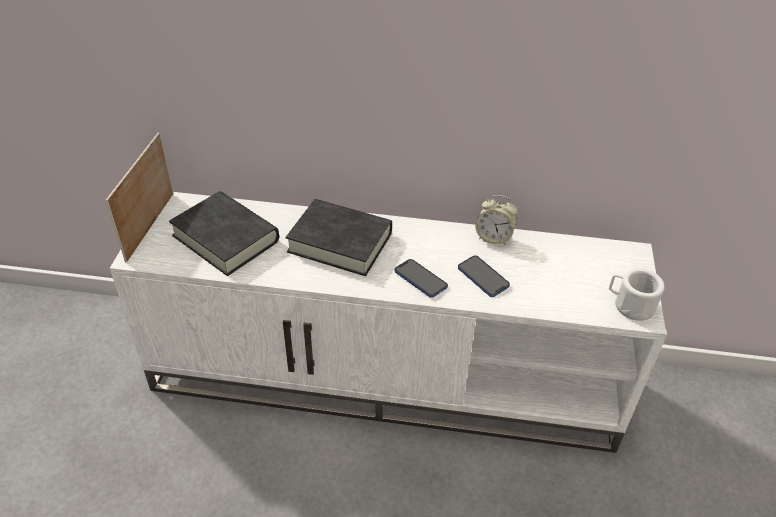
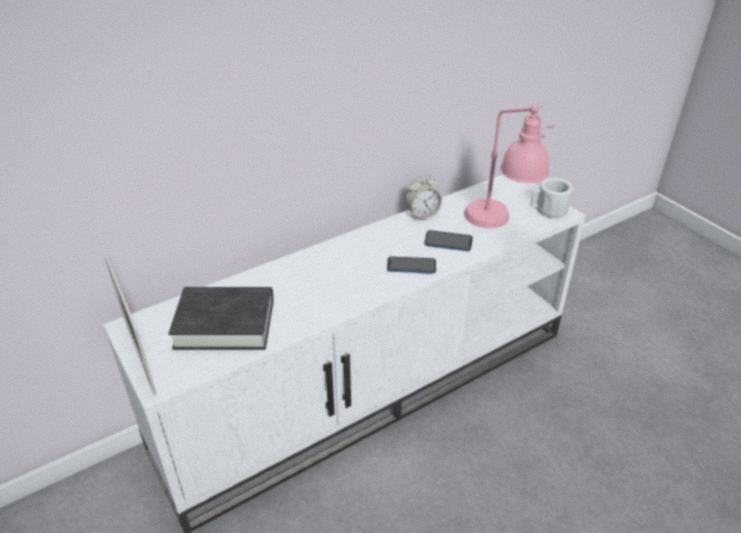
camera: 40 degrees left, 5 degrees down
black book [286,199,392,276] -> none
none -> pink table lamp [464,105,554,228]

